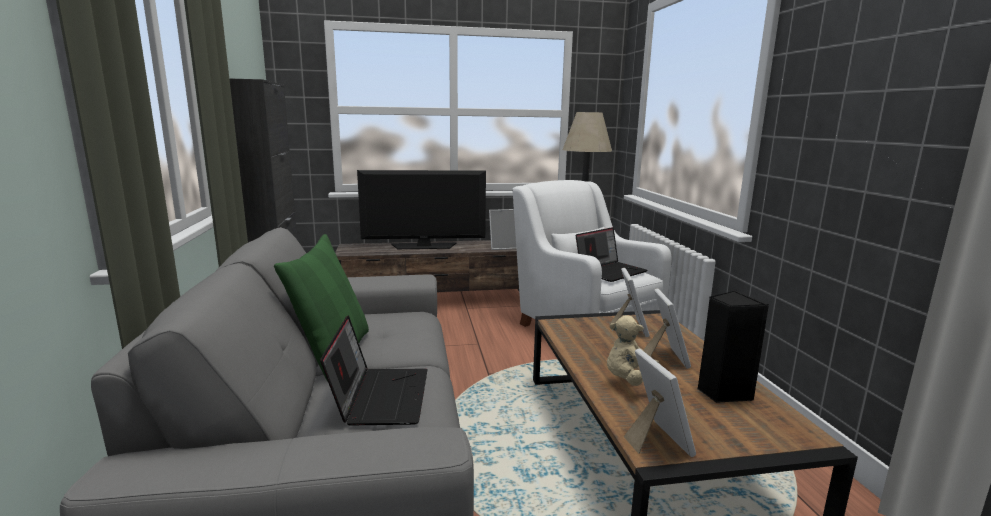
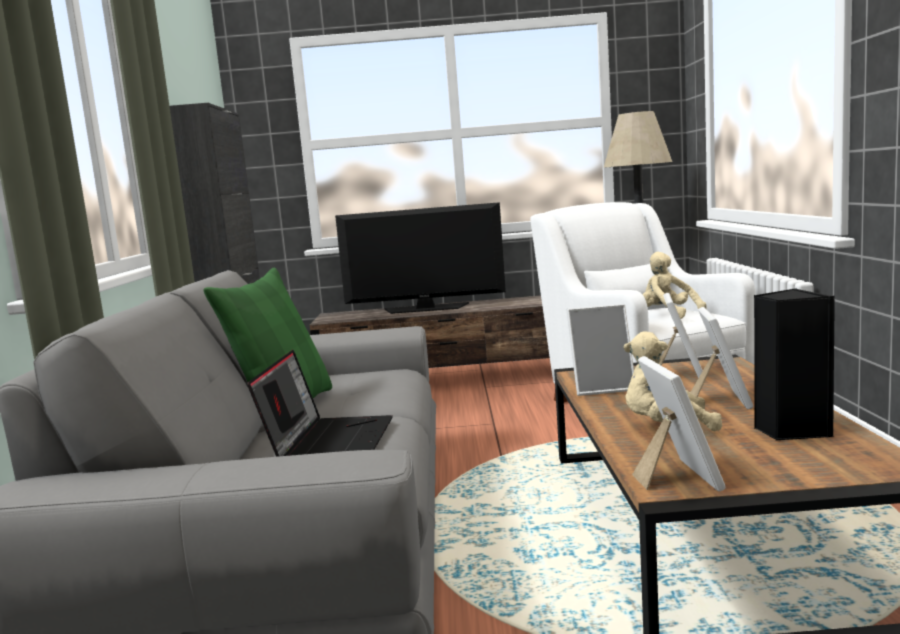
camera: 10 degrees right, 5 degrees down
picture frame [489,209,516,250] -> picture frame moved to [567,304,634,396]
laptop [576,227,647,282] -> beige plush toy [643,252,707,319]

